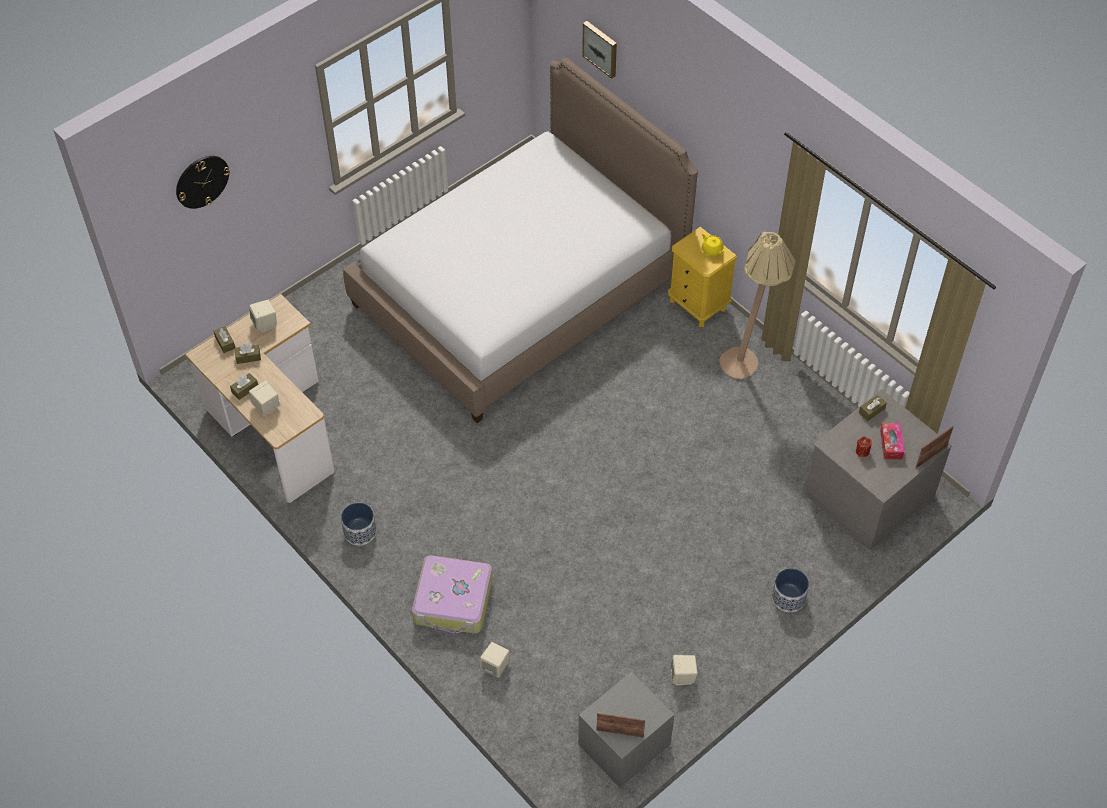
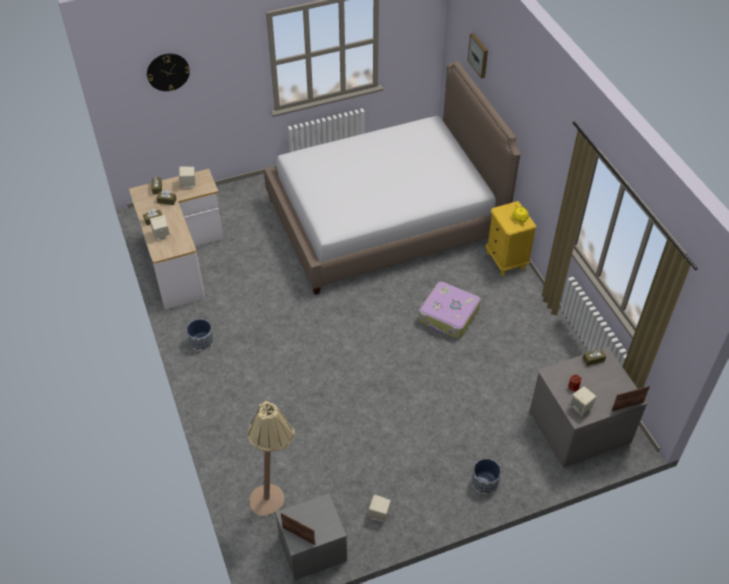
camera: 20 degrees right, 5 degrees down
suitcase [412,555,492,635] -> suitcase moved to [418,281,481,339]
beige speaker [480,642,509,678] -> beige speaker moved to [569,387,597,416]
beige floor lamp [719,232,796,379] -> beige floor lamp moved to [247,400,295,516]
tissue box [880,423,904,459] -> none

